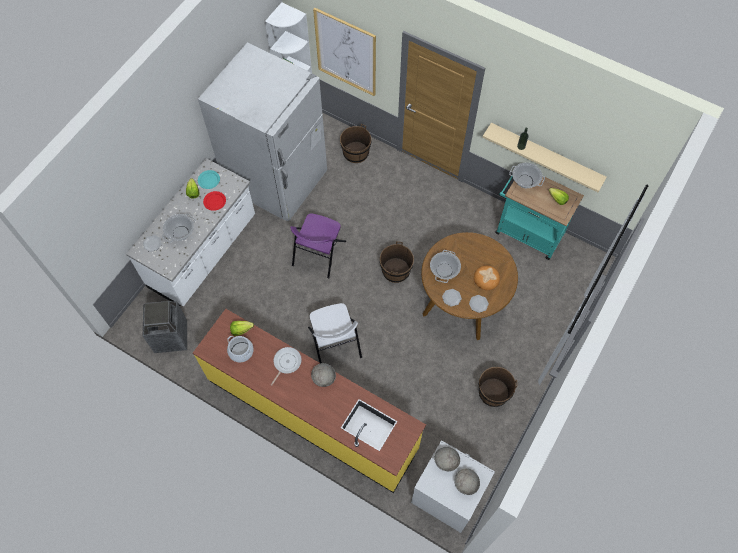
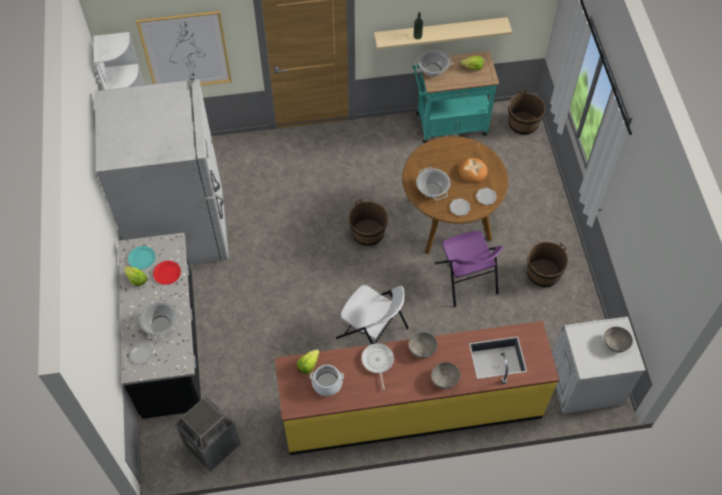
camera: 40 degrees left, 5 degrees down
white counter [126,158,255,306] -> black counter [118,232,201,419]
purple chair [290,213,346,278] -> purple chair moved to [434,231,503,307]
brown bucket [340,124,372,163] -> brown bucket moved to [508,89,545,135]
grey bowl [434,447,460,471] -> grey bowl moved to [431,362,460,389]

